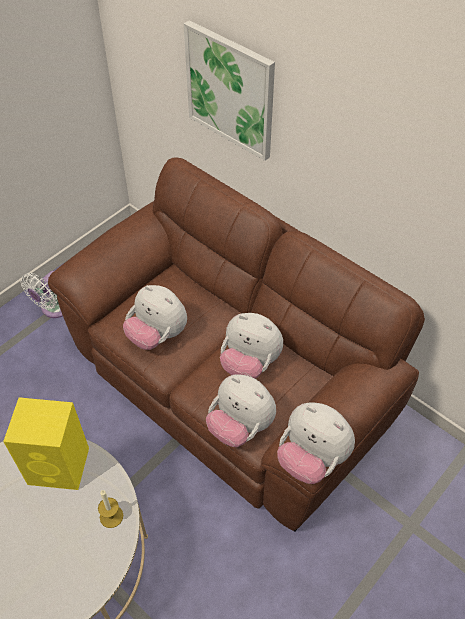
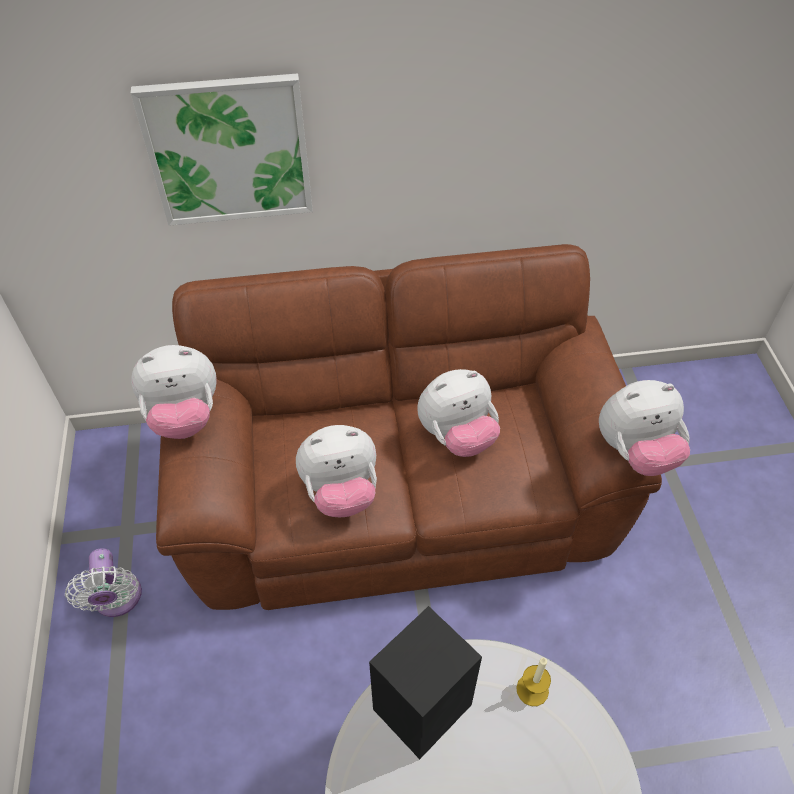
camera: 50 degrees left, 0 degrees up
yellow speaker [3,397,89,490] -> black speaker [369,606,482,759]
plush toy [206,374,276,447] -> plush toy moved to [131,345,217,439]

